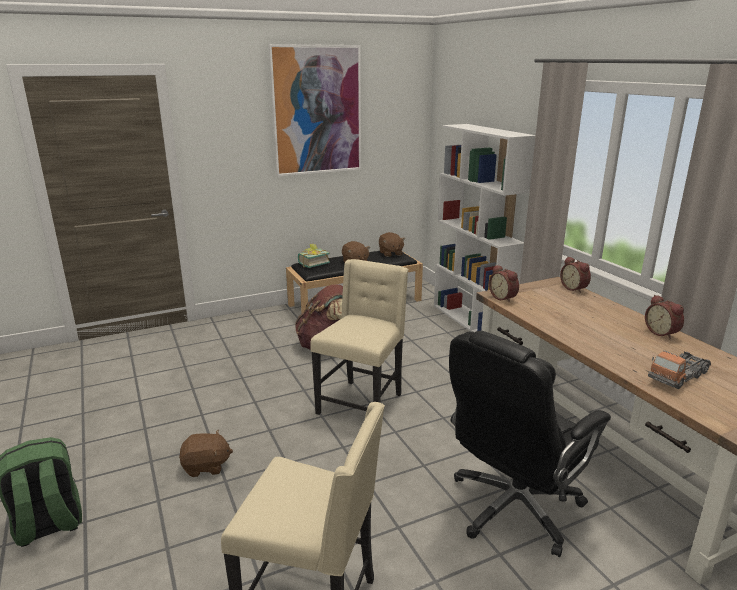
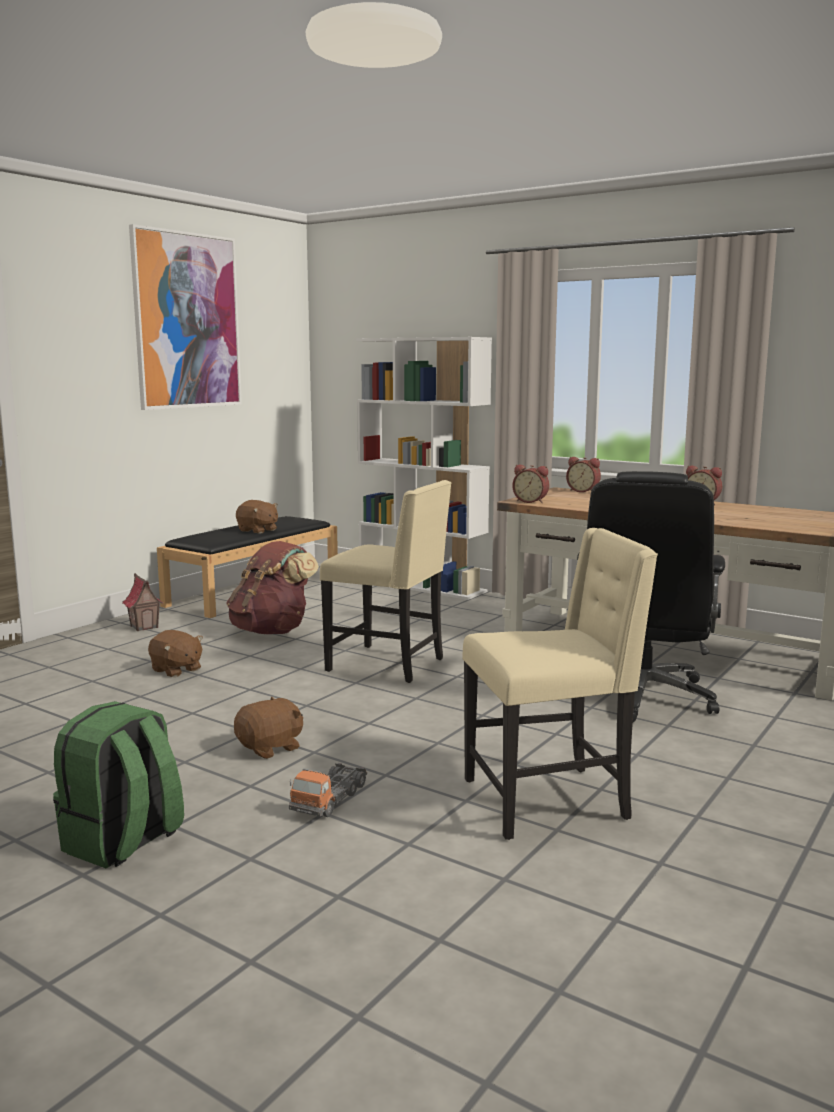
camera: 30 degrees left, 10 degrees down
book [298,244,330,268] -> none
beige chair [310,259,408,415] -> beige chair turned 120 degrees clockwise [320,480,451,683]
brown plush toy [379,232,405,257] -> brown plush toy moved to [148,630,203,677]
toy truck [648,350,711,389] -> toy truck moved to [289,763,367,817]
none -> toy house [122,573,163,631]

